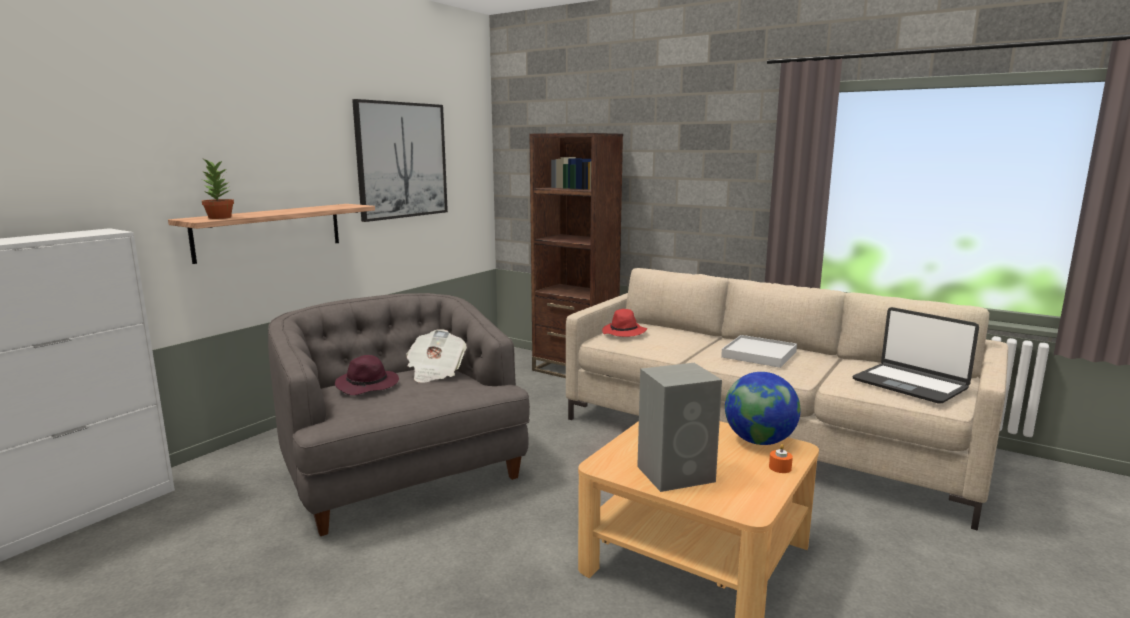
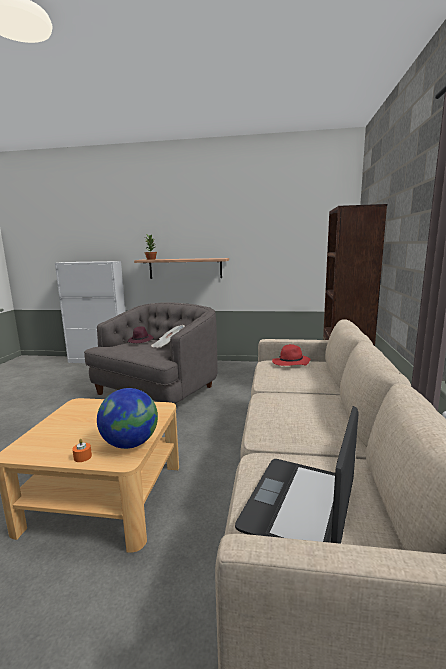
camera: 65 degrees right, 0 degrees up
picture [352,99,448,222] -> none
grey speaker [637,363,722,492] -> none
white tray [721,335,797,368] -> none

